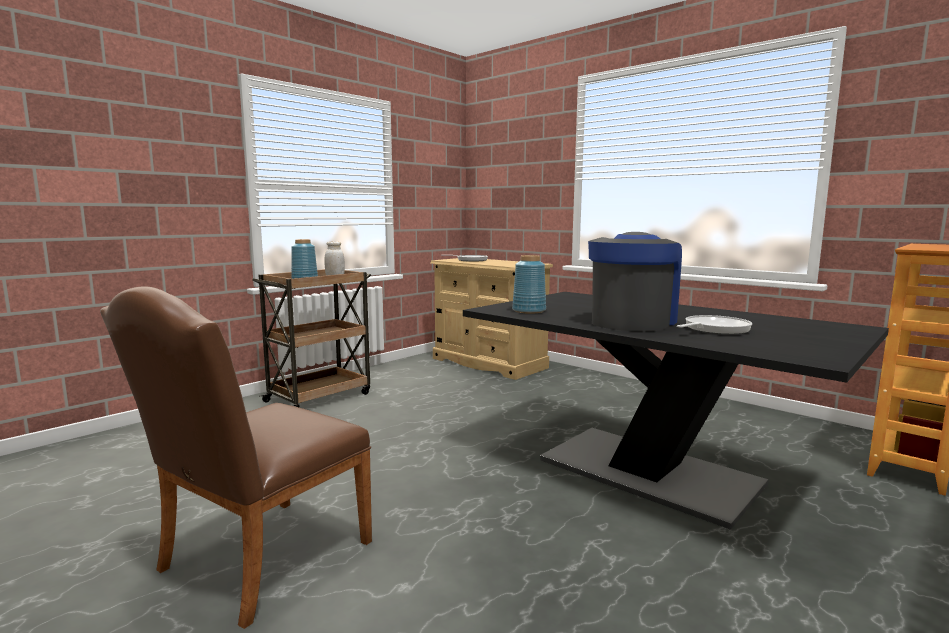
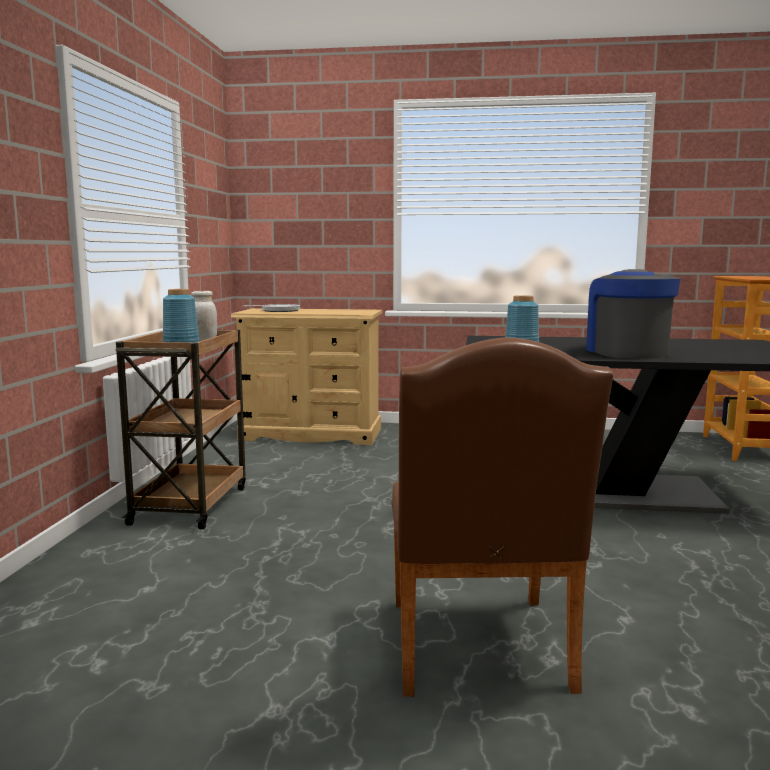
camera: 35 degrees left, 0 degrees up
frying pan [677,315,752,335] -> none

